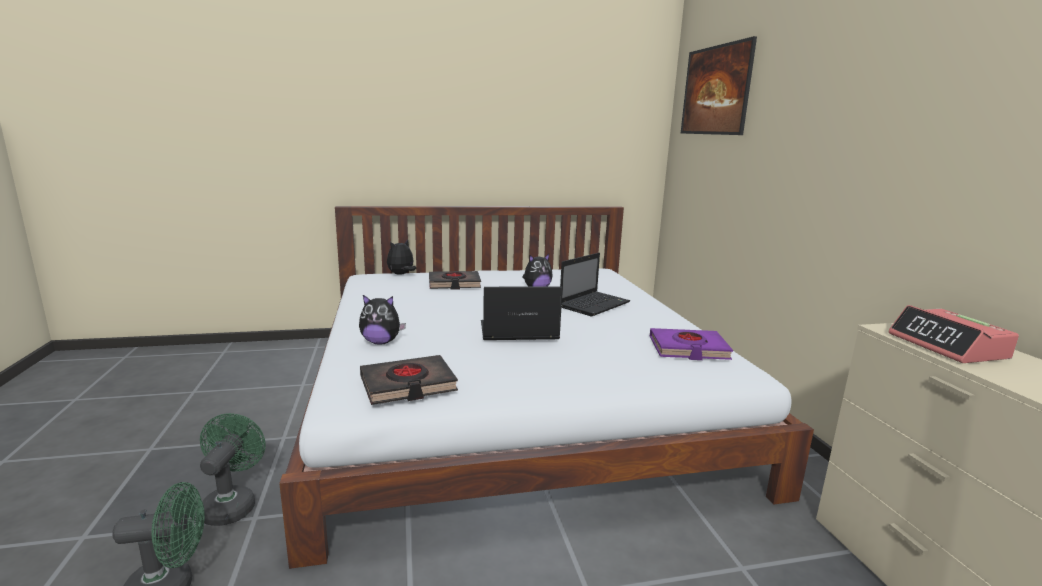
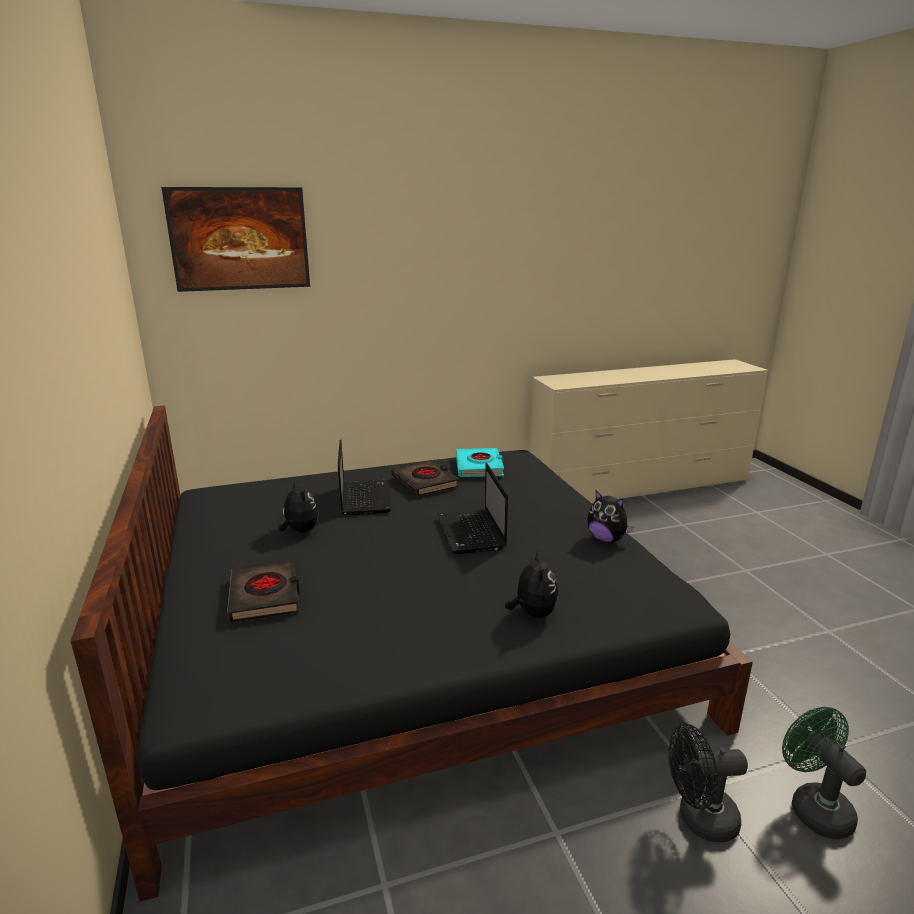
camera: 95 degrees left, 5 degrees up
green fan [200,413,266,526] -> black fan [668,724,748,842]
white bed [279,206,814,569] -> black bed [71,405,753,902]
black book [360,355,458,405] -> black book moved to [392,460,459,497]
plush toy [387,240,416,275] -> plush toy moved to [587,490,634,543]
laptop [560,253,630,316] -> laptop turned 45 degrees clockwise [338,440,391,515]
purple book [650,328,733,360] -> turquoise book [456,448,504,477]
alarm clock [888,305,1019,363] -> none

